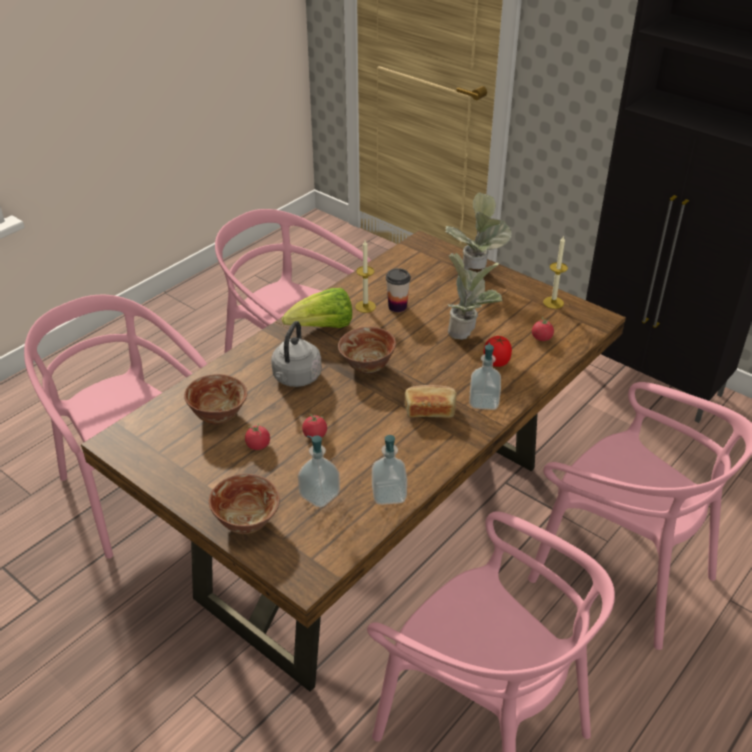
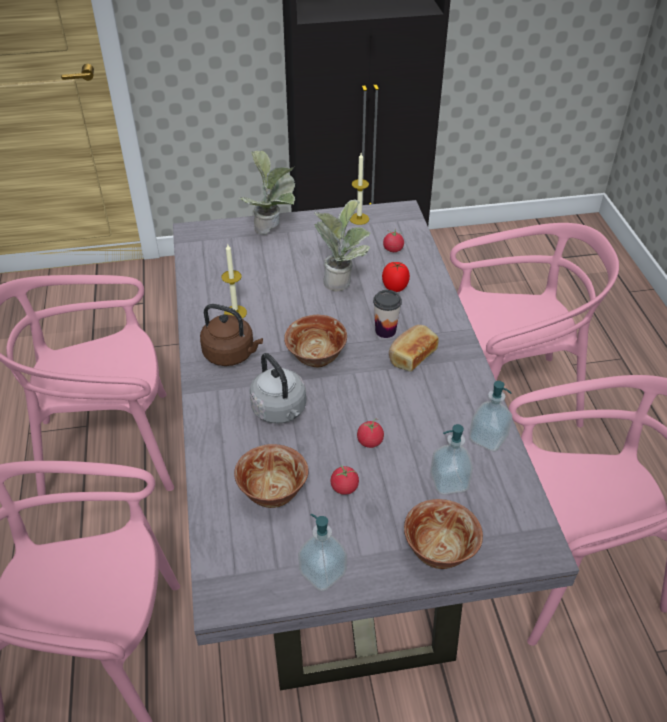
camera: 50 degrees left, 5 degrees up
brown dining table [81,230,626,692] -> grey dining table [173,200,579,691]
lettuce [282,288,352,328] -> brown kettle [200,304,263,366]
cup [386,268,411,312] -> cup moved to [373,290,402,338]
soap dispenser [469,343,501,410] -> soap dispenser moved to [298,514,347,591]

